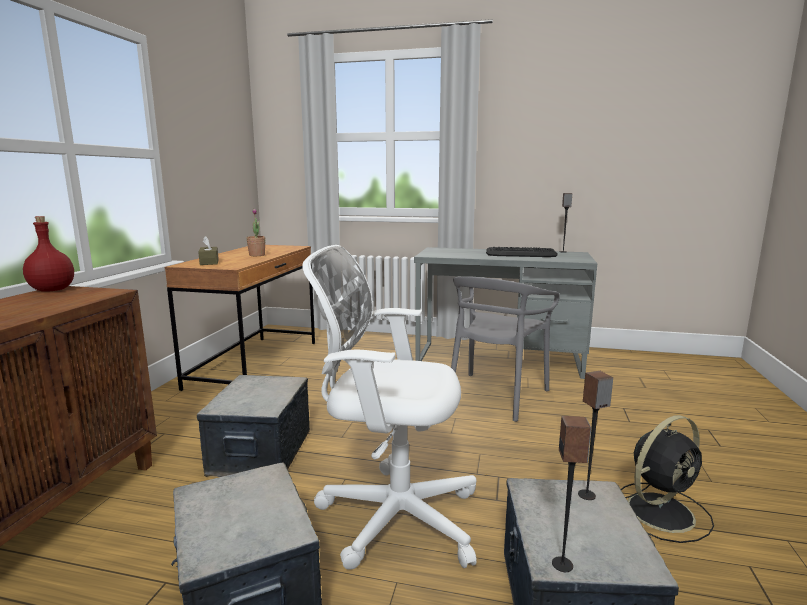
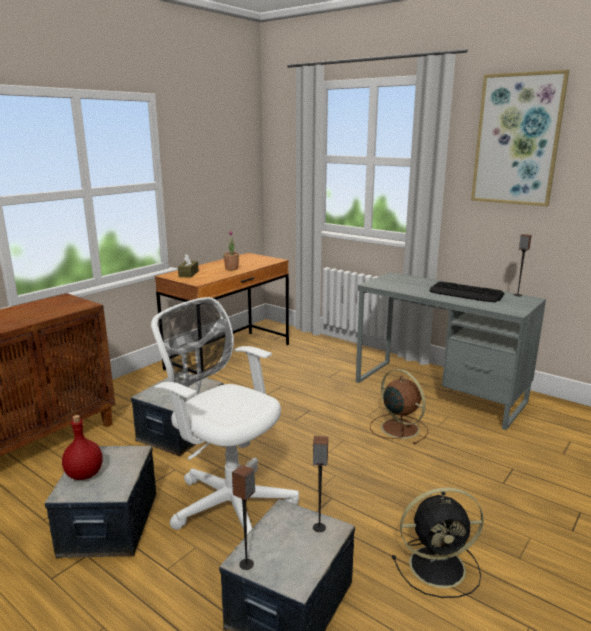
camera: 25 degrees right, 5 degrees up
red bottle [23,216,74,292] -> red bottle moved to [62,415,103,480]
grey chair [451,276,560,422] -> brown fan [370,369,429,445]
none -> picture [471,70,569,206]

